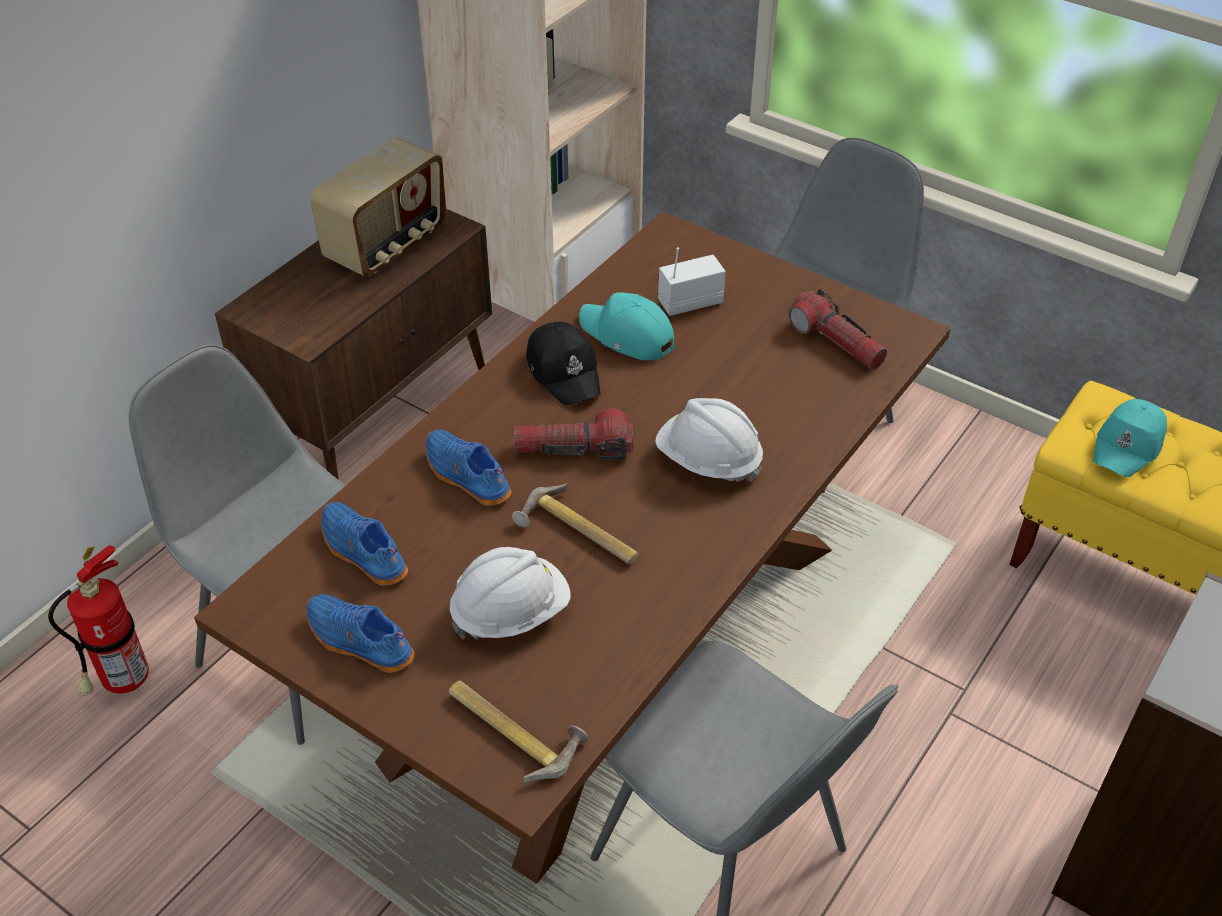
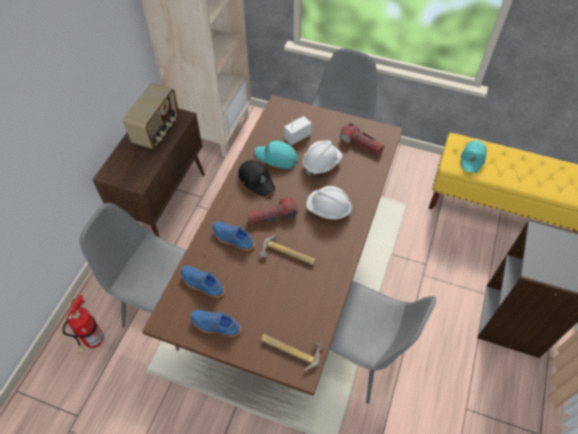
camera: 15 degrees left, 10 degrees up
white hard hat [450,547,571,640] -> white hard hat moved to [303,140,342,176]

